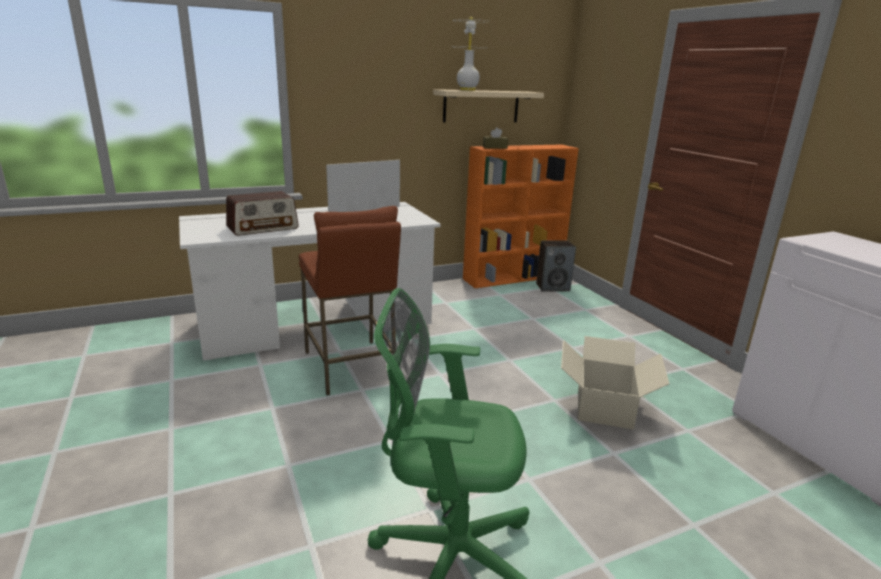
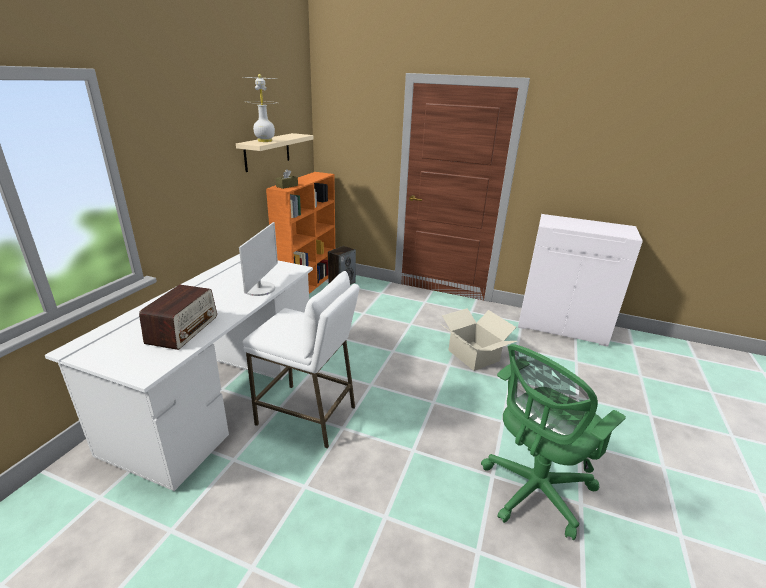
camera: 45 degrees left, 5 degrees up
brown stool [299,206,401,395] -> white stool [243,271,360,449]

